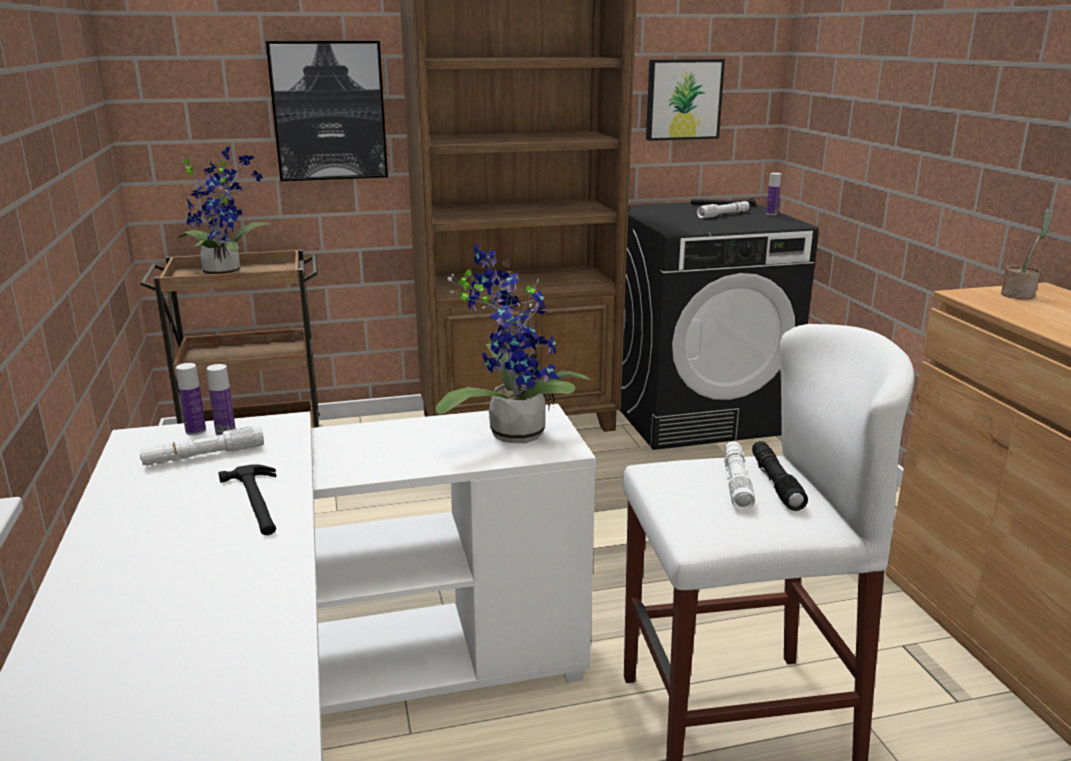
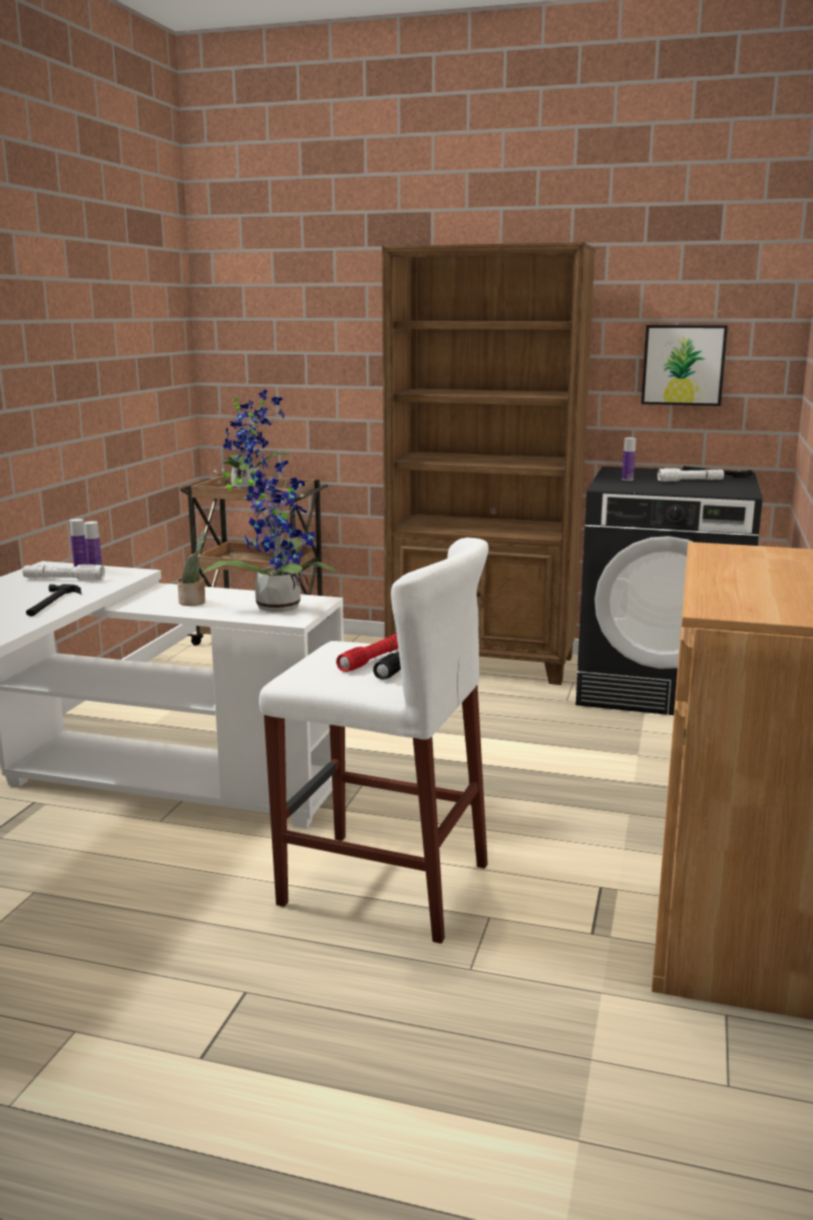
camera: 30 degrees right, 5 degrees down
picture [266,41,388,181] -> none
white flashlight [724,441,755,511] -> red flashlight [336,633,398,672]
bottle [766,173,781,215] -> bottle moved to [622,438,636,481]
potted plant [1001,208,1051,299] -> potted plant moved to [177,531,205,606]

